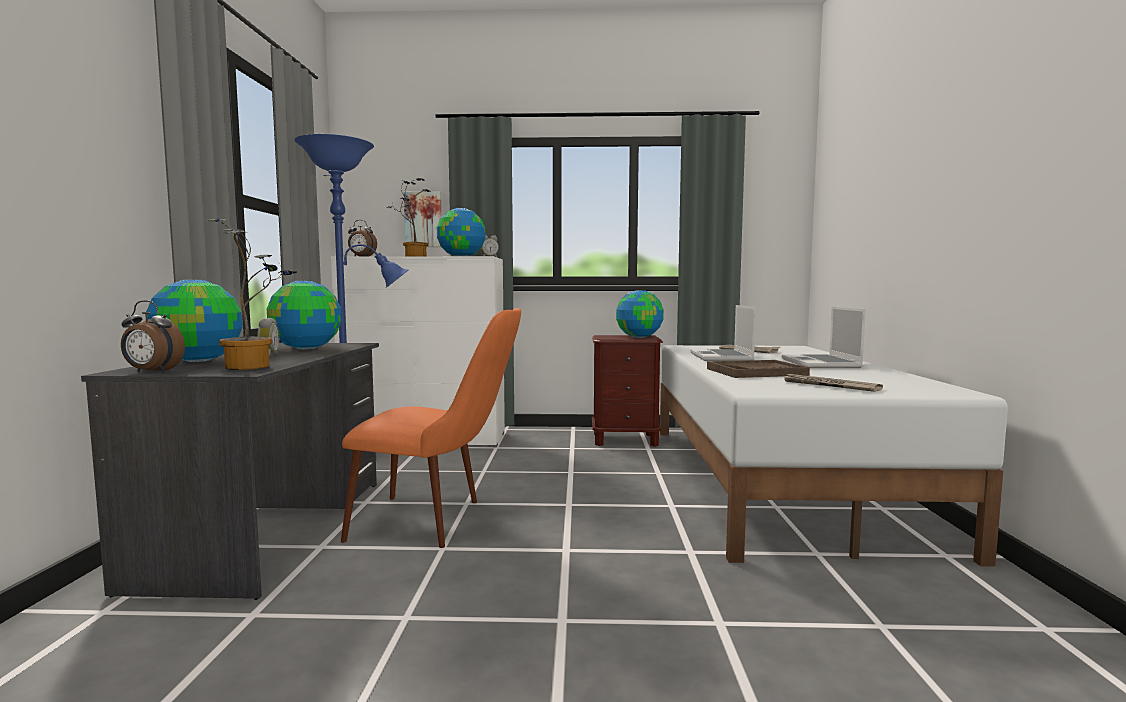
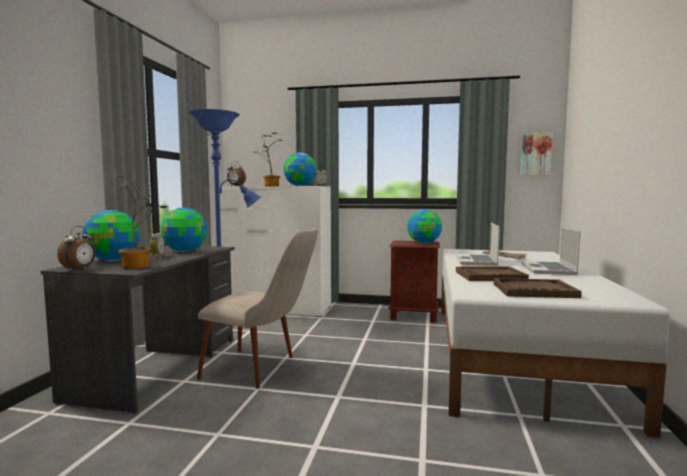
camera: 10 degrees right, 0 degrees up
alarm clock [121,300,185,373] -> alarm clock turned 90 degrees counterclockwise [57,226,96,271]
orange chair [341,308,521,548] -> beige chair [197,228,318,388]
picture [404,191,441,247] -> picture moved to [520,132,553,176]
newspaper [782,374,883,392] -> brown tray [494,278,582,298]

